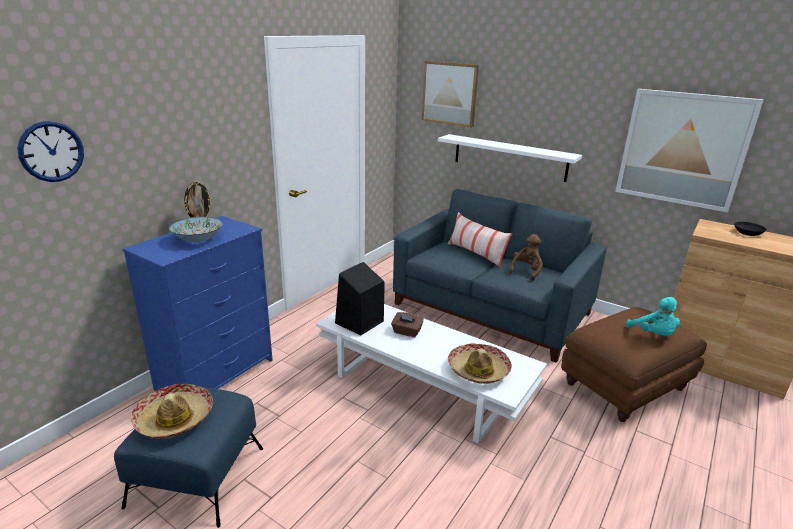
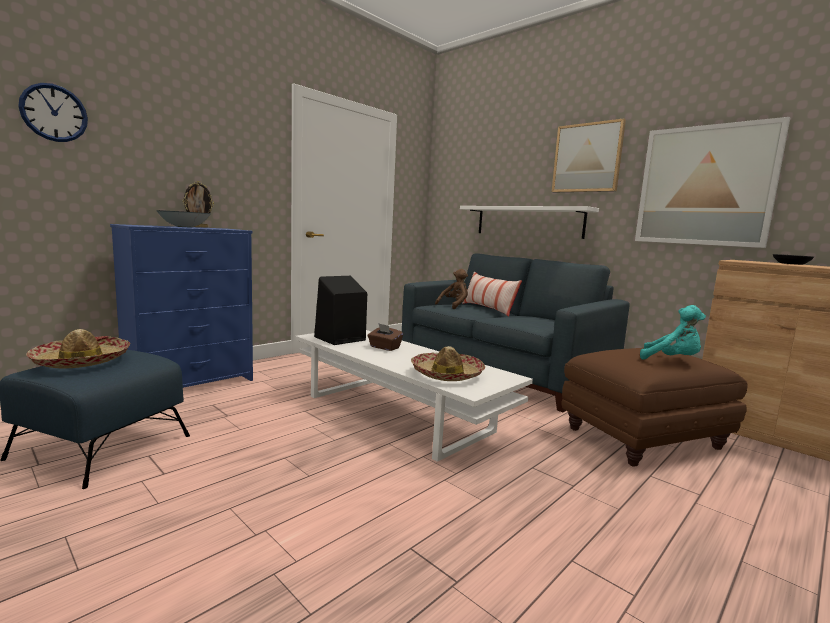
camera: 10 degrees right, 15 degrees down
picture [422,61,479,127] -> picture moved to [552,118,626,192]
brown plush toy [509,234,543,281] -> brown plush toy moved to [435,269,468,309]
turquoise plush toy [626,297,680,336] -> turquoise plush toy turned 45 degrees counterclockwise [640,305,706,360]

